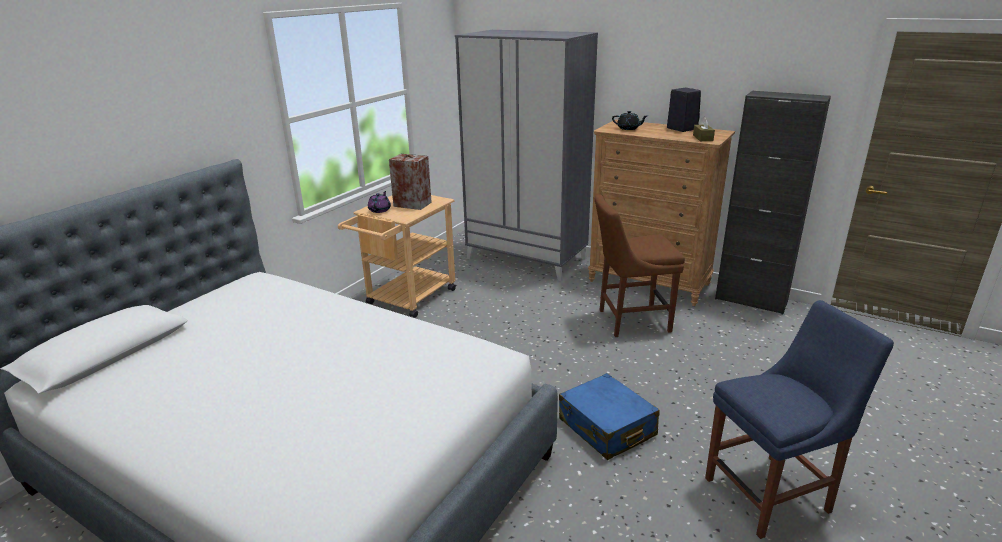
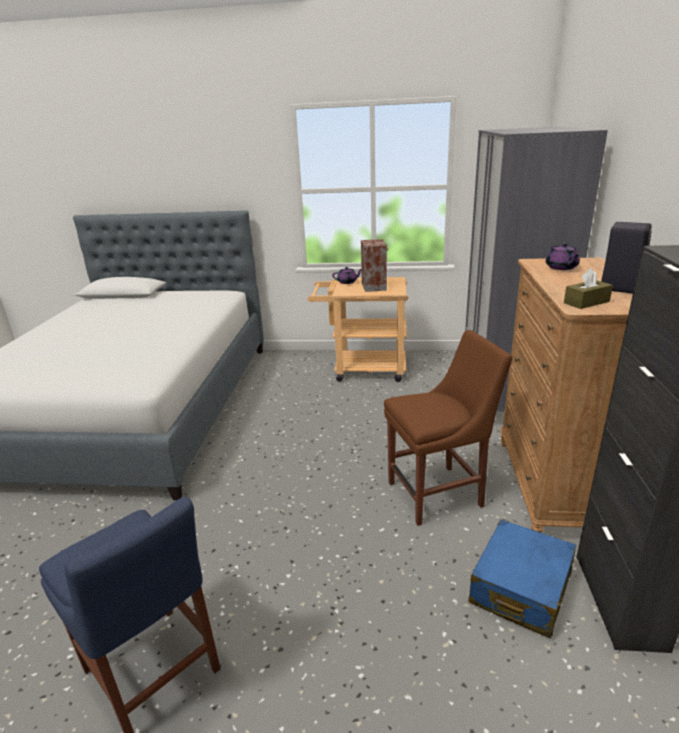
camera: 65 degrees right, 0 degrees up
blue suitcase [559,373,660,460] -> blue suitcase moved to [469,519,576,639]
brown chair [595,194,685,337] -> brown chair turned 105 degrees clockwise [384,330,512,526]
black teapot [612,111,647,130] -> purple teapot [546,243,580,270]

